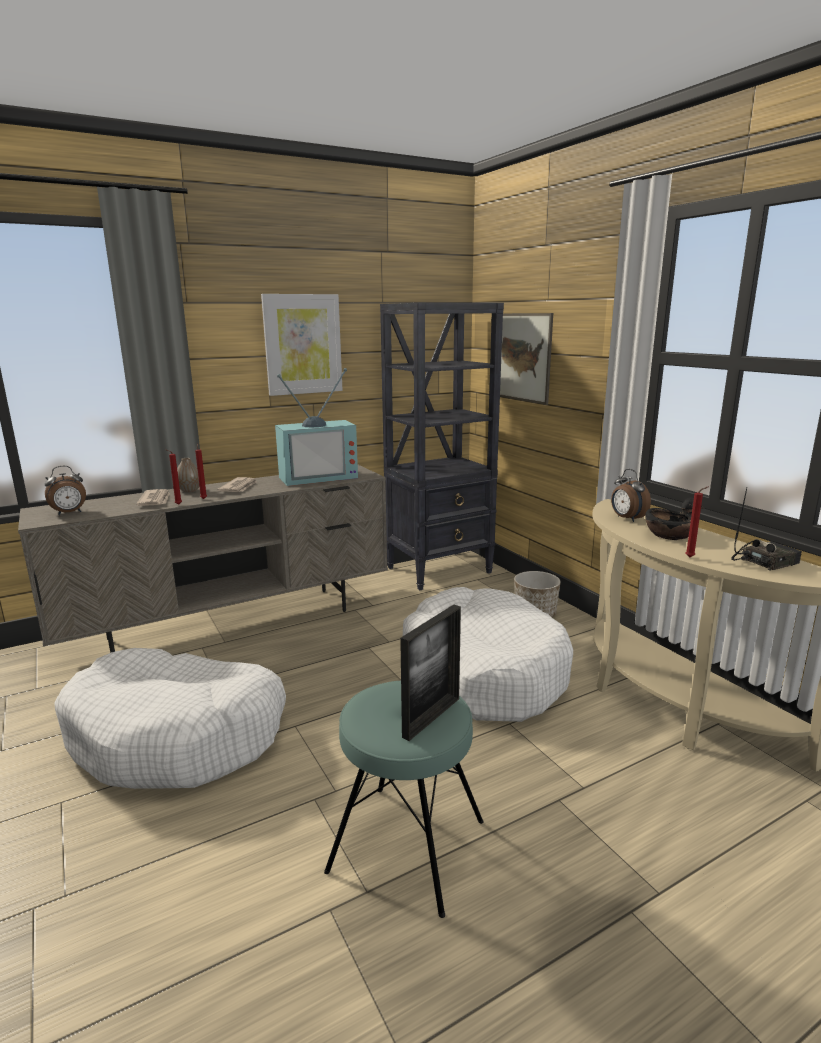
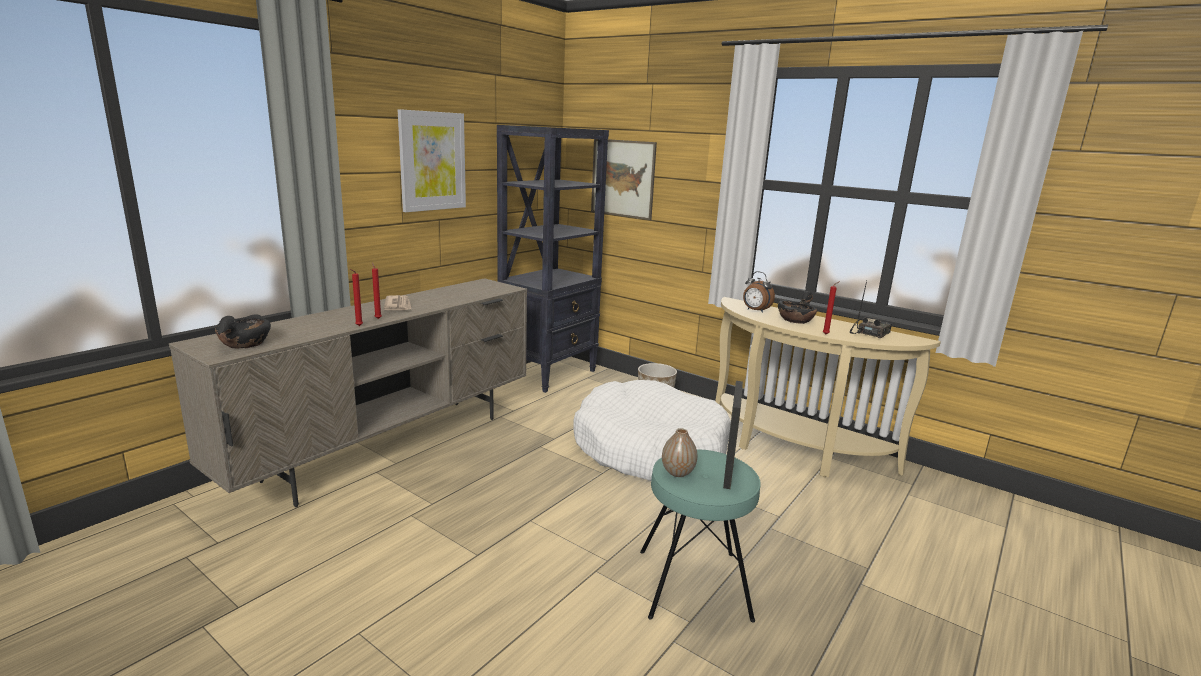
camera: 25 degrees left, 0 degrees up
alarm clock [45,466,86,515] -> black bowl [215,315,271,349]
white dog bed [54,648,286,789] -> none
newspaper [136,489,170,506] -> none
vase [177,458,200,492] -> vase moved to [662,428,697,477]
television [275,368,358,486] -> none

